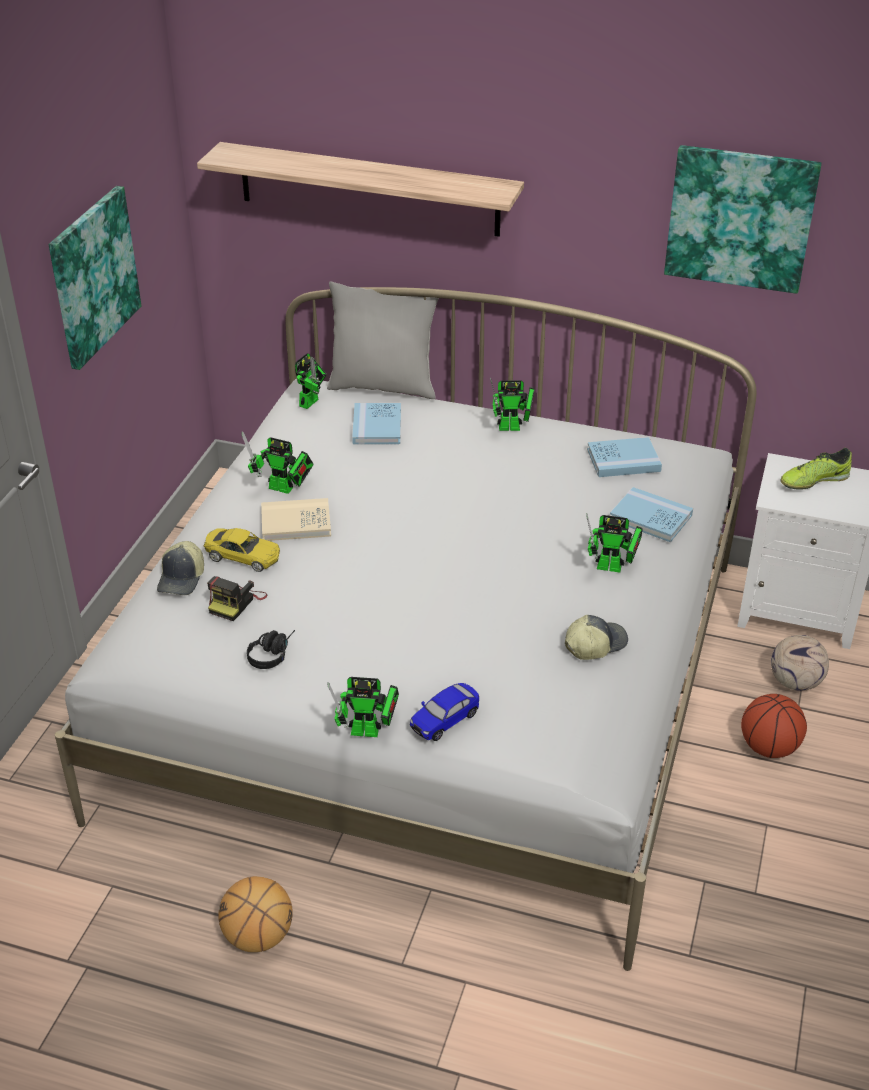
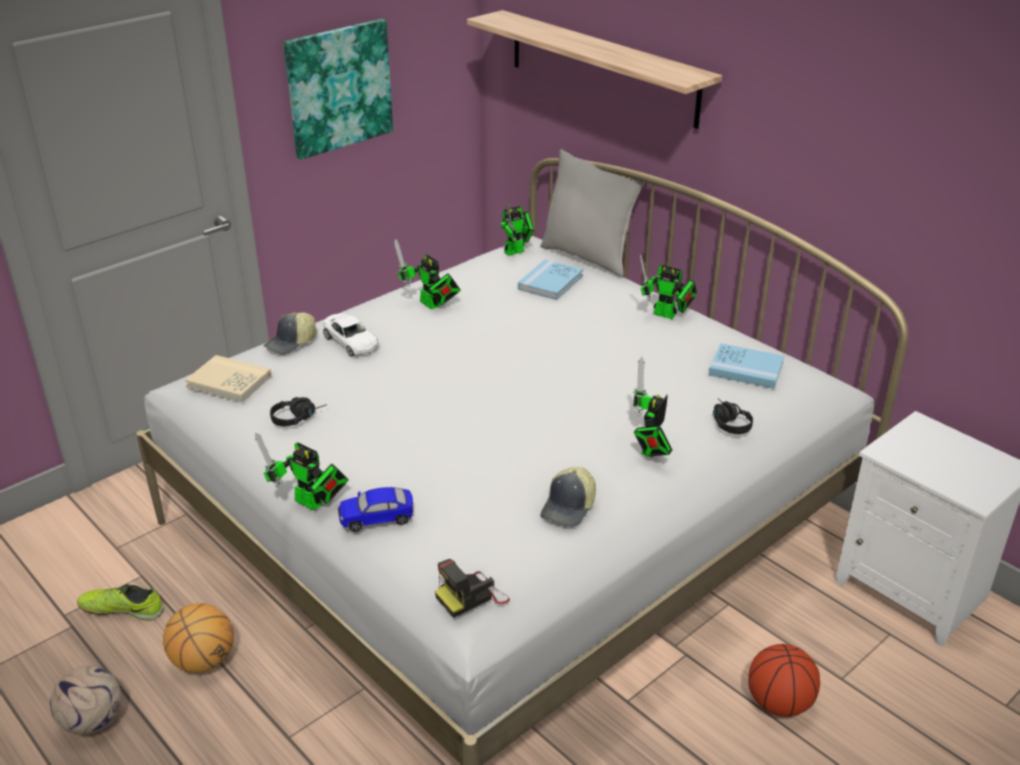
camera: 30 degrees right, 5 degrees down
yellow toy car [204,528,280,572] -> white toy car [322,313,379,357]
camera [207,576,267,621] -> camera moved to [435,559,510,618]
beige book [261,498,331,541] -> beige book moved to [185,355,272,403]
cap [565,615,628,660] -> cap turned 120 degrees clockwise [540,467,596,527]
toy robot [586,513,643,573] -> toy robot turned 75 degrees clockwise [632,357,672,457]
blue book [610,487,693,542] -> black headphones [713,399,753,434]
picture [664,145,822,294] -> none
football [771,635,829,691] -> football moved to [50,666,122,735]
shoe [780,448,852,490] -> shoe moved to [77,584,164,621]

